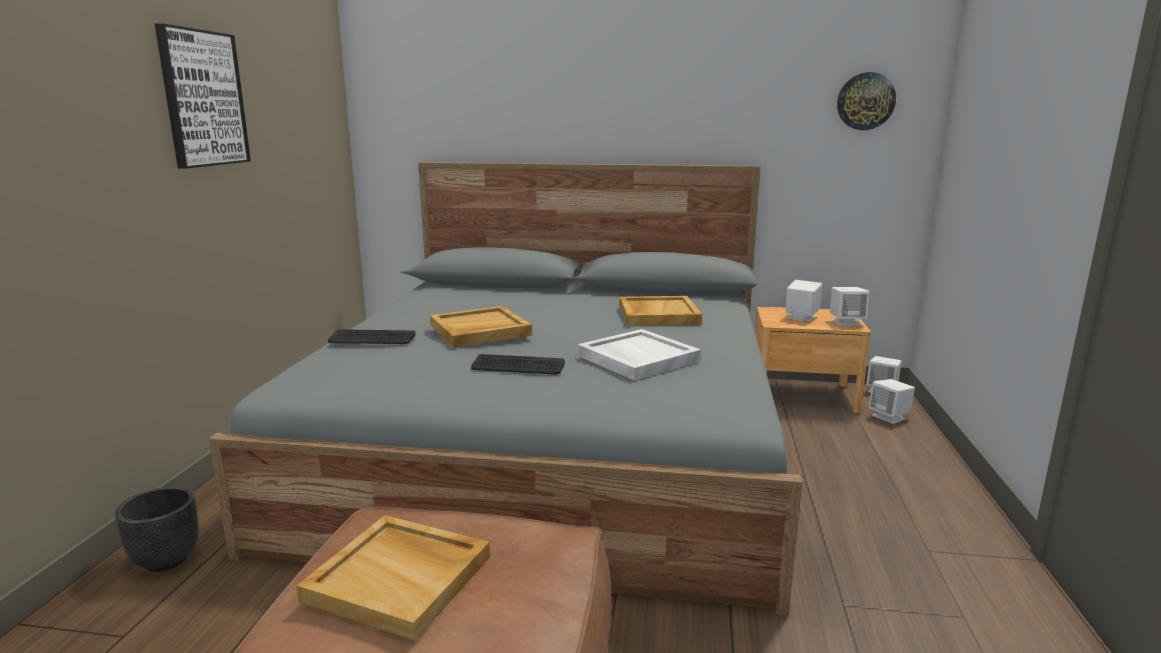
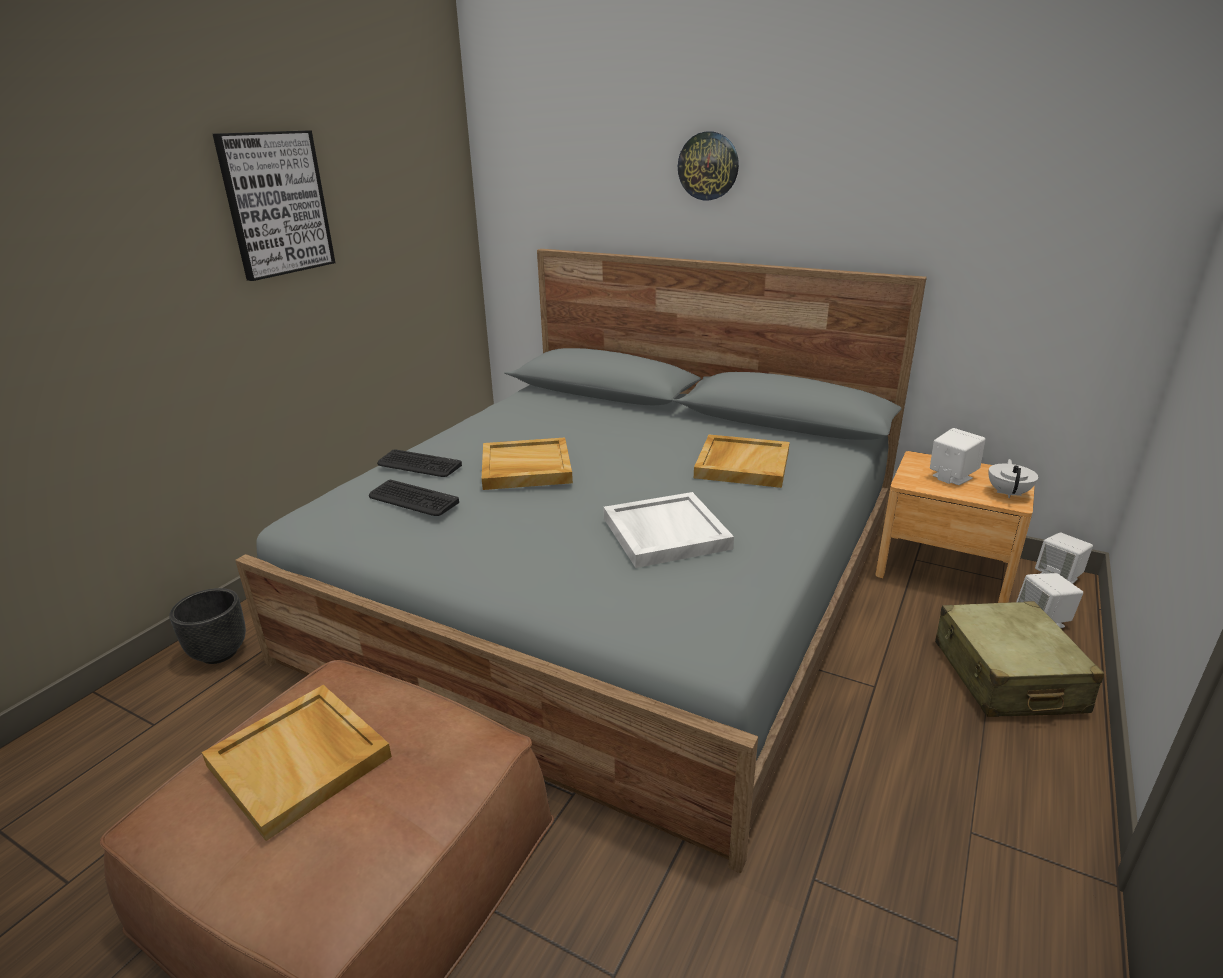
camera: 20 degrees right, 10 degrees up
keyboard [471,354,565,374] -> keyboard moved to [369,480,459,516]
white speaker [830,287,870,326] -> white teapot [988,459,1038,498]
wall clock [837,72,896,130] -> wall clock moved to [678,132,739,201]
none -> beige suitcase [935,601,1105,717]

